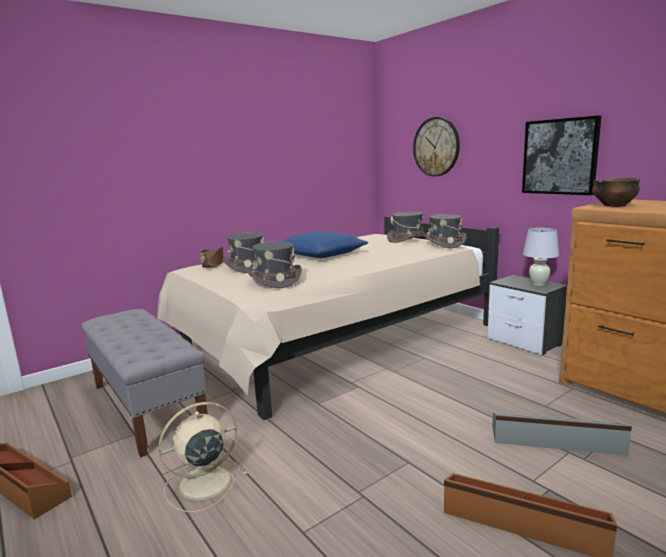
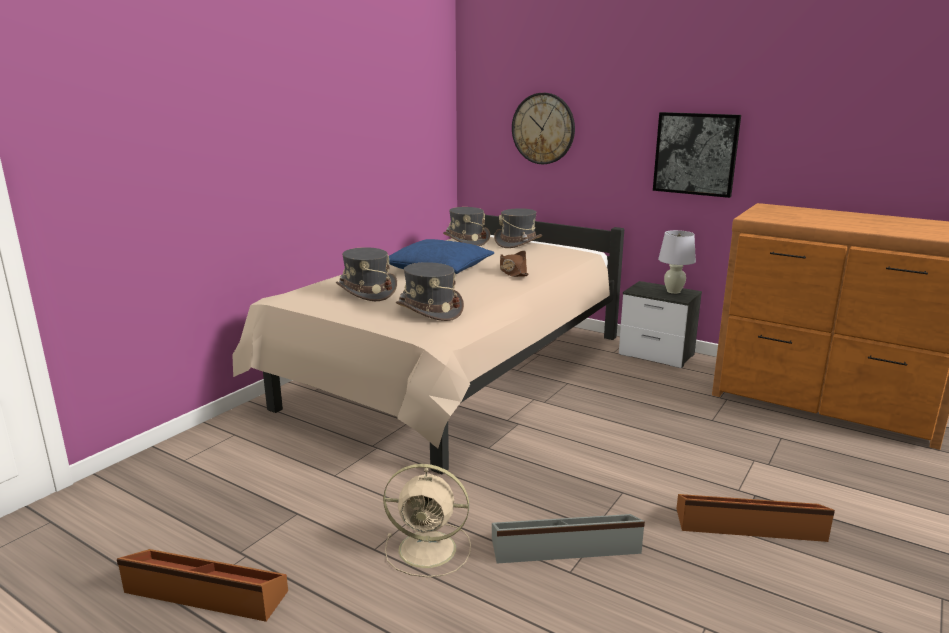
camera: 20 degrees left, 5 degrees up
grey bench [81,309,208,458] -> none
beige fan [158,402,248,512] -> beige fan turned 120 degrees counterclockwise [383,464,471,577]
brown hat [200,247,224,268] -> brown hat moved to [500,251,528,277]
grey hat [423,214,466,248] -> grey hat moved to [443,207,490,246]
grey storage box [492,413,632,456] -> grey storage box moved to [492,514,645,563]
bowl [592,178,641,207] -> none

